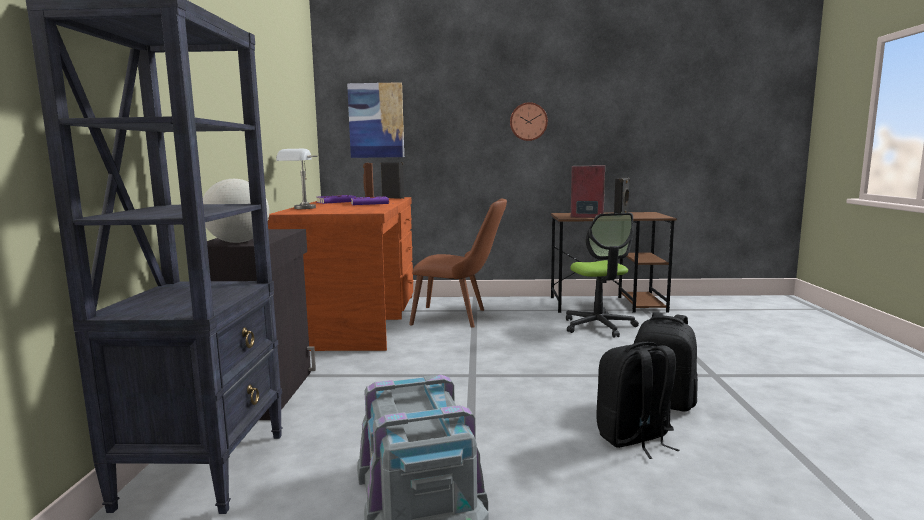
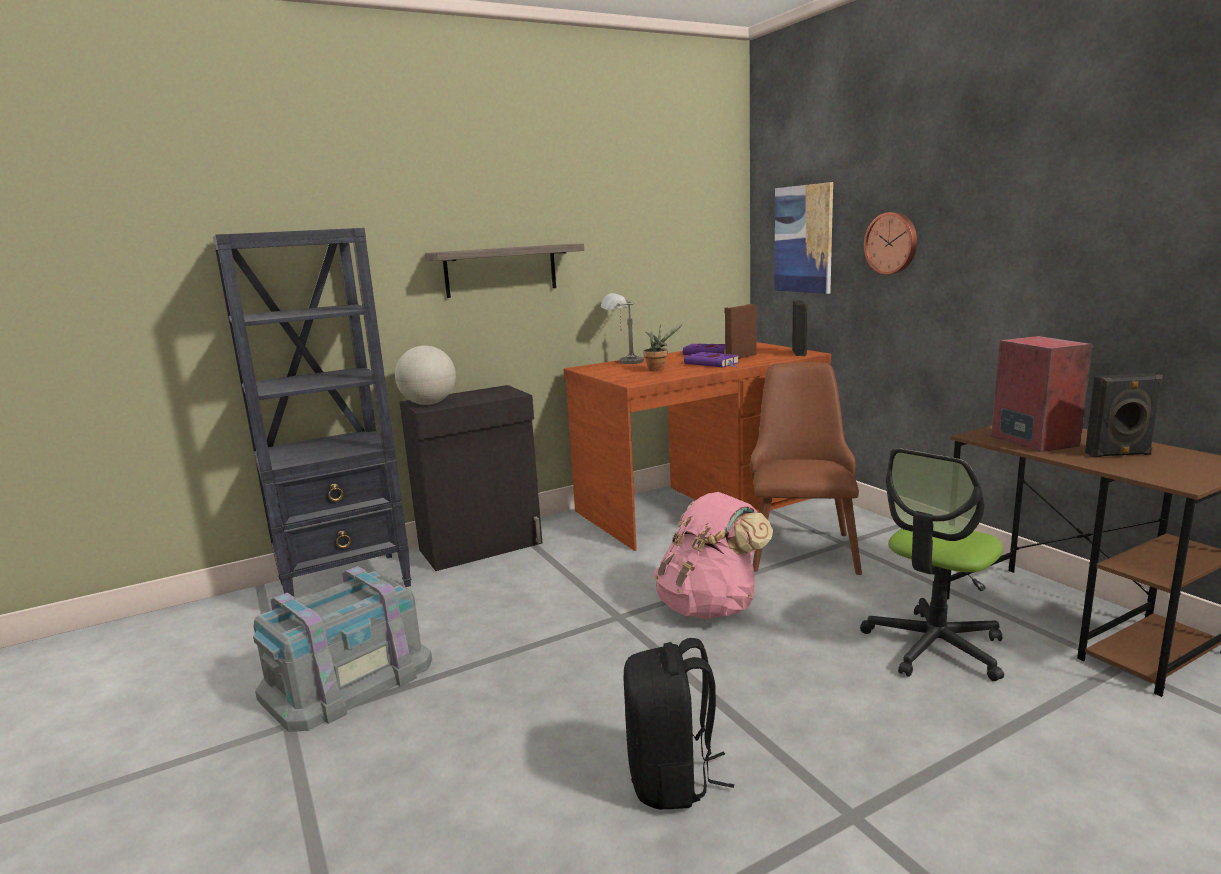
camera: 60 degrees right, 5 degrees up
brown chair [409,199,507,328] -> brown chair turned 150 degrees counterclockwise [750,362,862,575]
wall clock [510,102,548,141] -> wall clock moved to [864,212,917,275]
black backpack [596,342,680,459] -> none
none -> shelf [425,244,584,298]
none -> potted plant [643,324,683,371]
none -> pink backpack [654,492,773,619]

